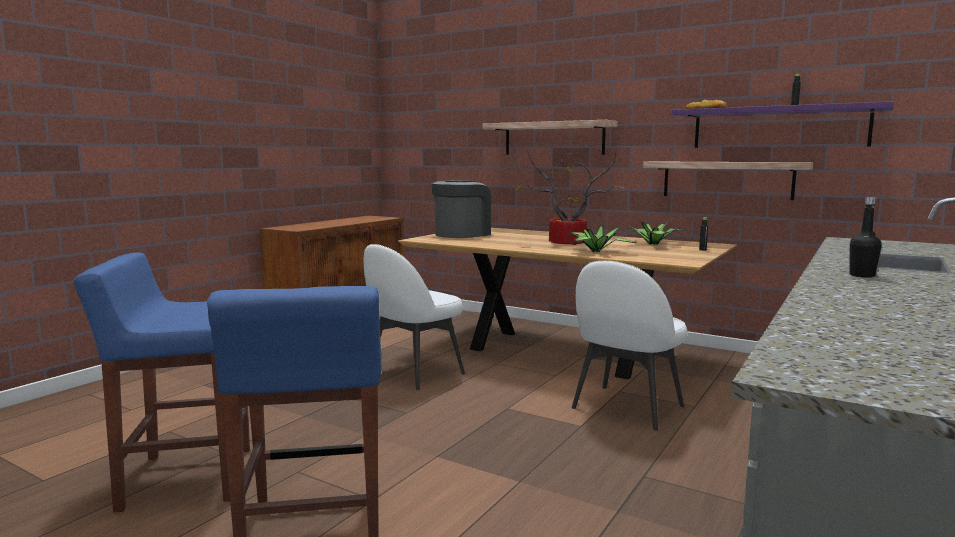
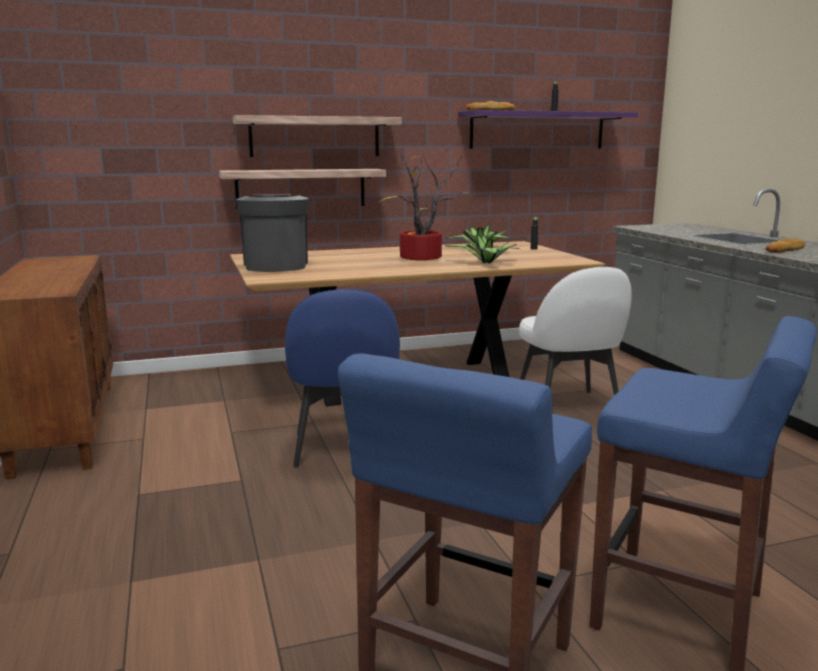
camera: 50 degrees left, 5 degrees up
white chair [364,244,465,390] -> blue chair [285,289,400,467]
shelf [643,161,813,200] -> shelf moved to [219,169,386,209]
black bottle [849,197,882,278] -> bread [766,239,805,253]

